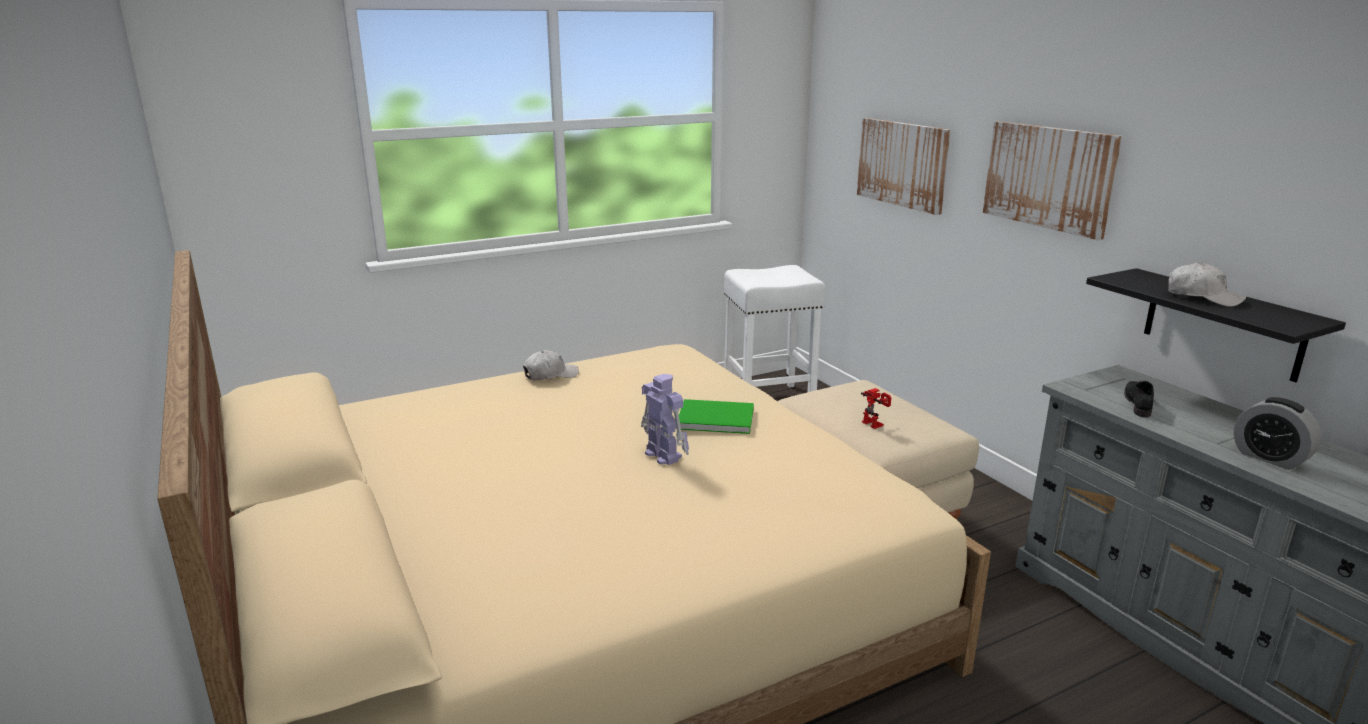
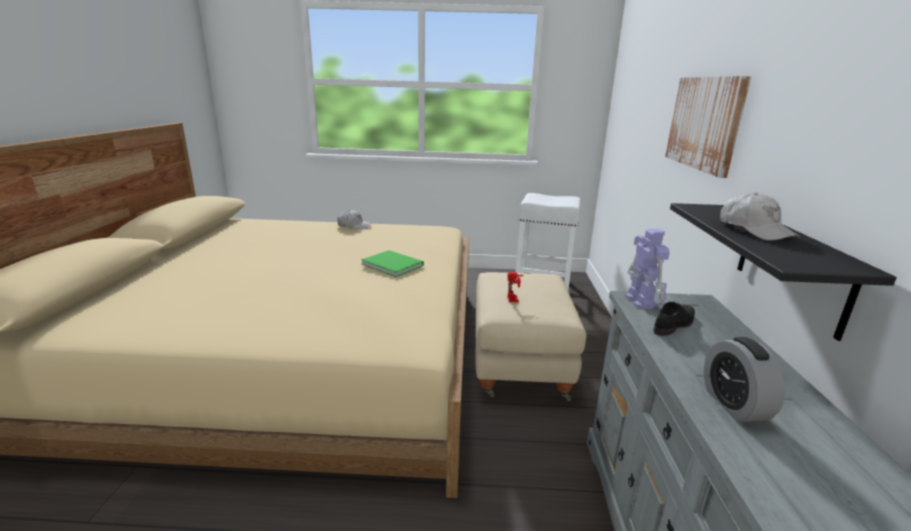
camera: 30 degrees right, 0 degrees up
toy robot [641,374,689,465] -> toy robot moved to [625,229,670,309]
picture [857,118,951,215] -> none

